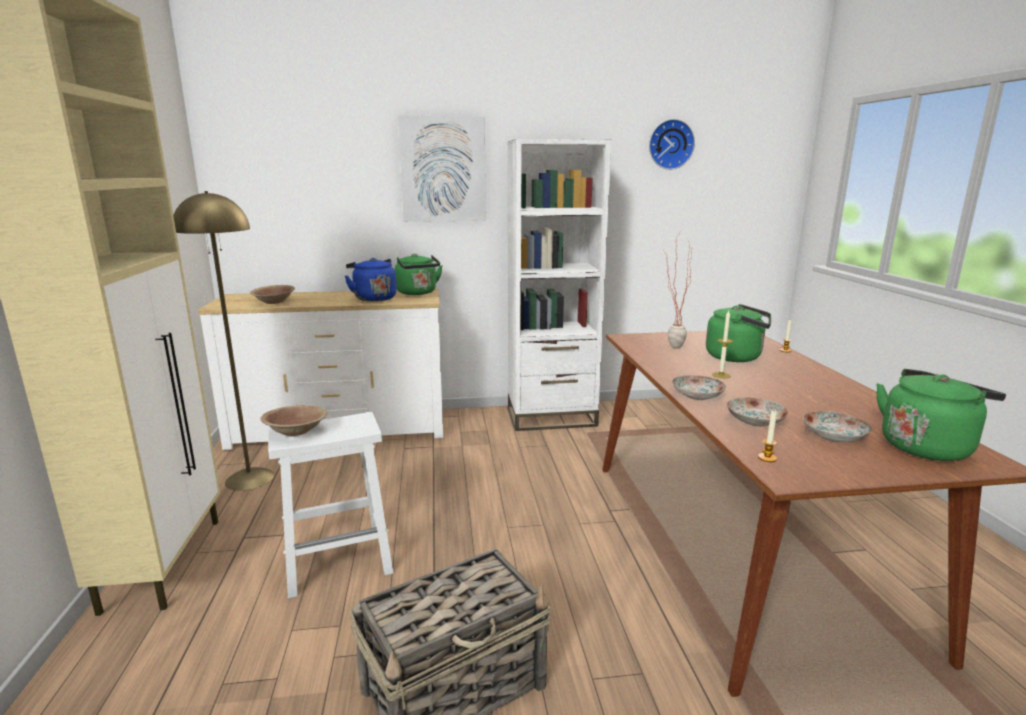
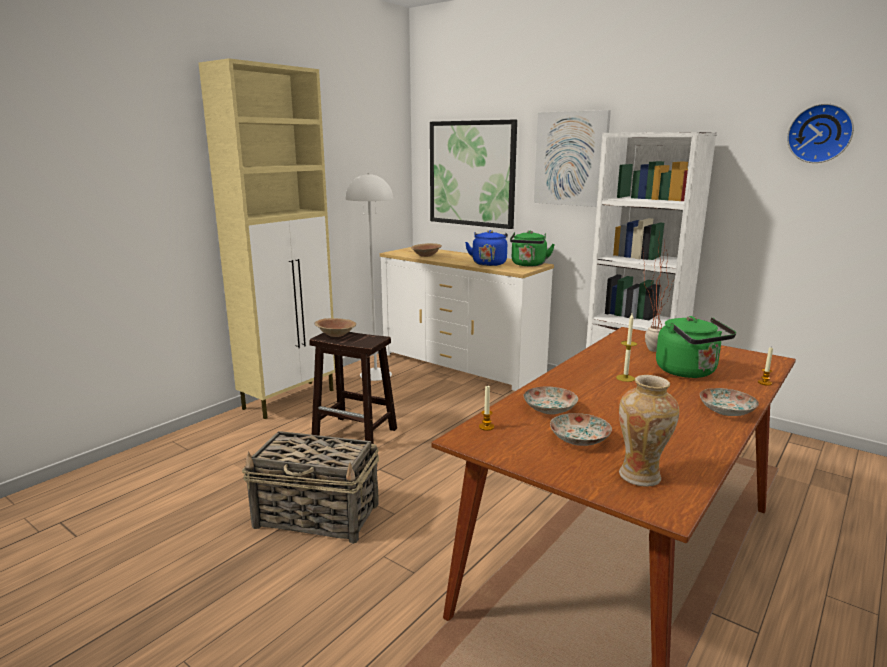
camera: 45 degrees right, 0 degrees up
yellow floor lamp [173,191,274,491] -> white floor lamp [346,173,393,381]
white stool [268,412,393,598] -> brown stool [309,332,397,444]
plate [672,375,726,400] -> plate moved to [700,388,759,416]
green kettle [876,369,1006,461] -> vase [619,375,679,487]
none -> picture [430,120,517,229]

